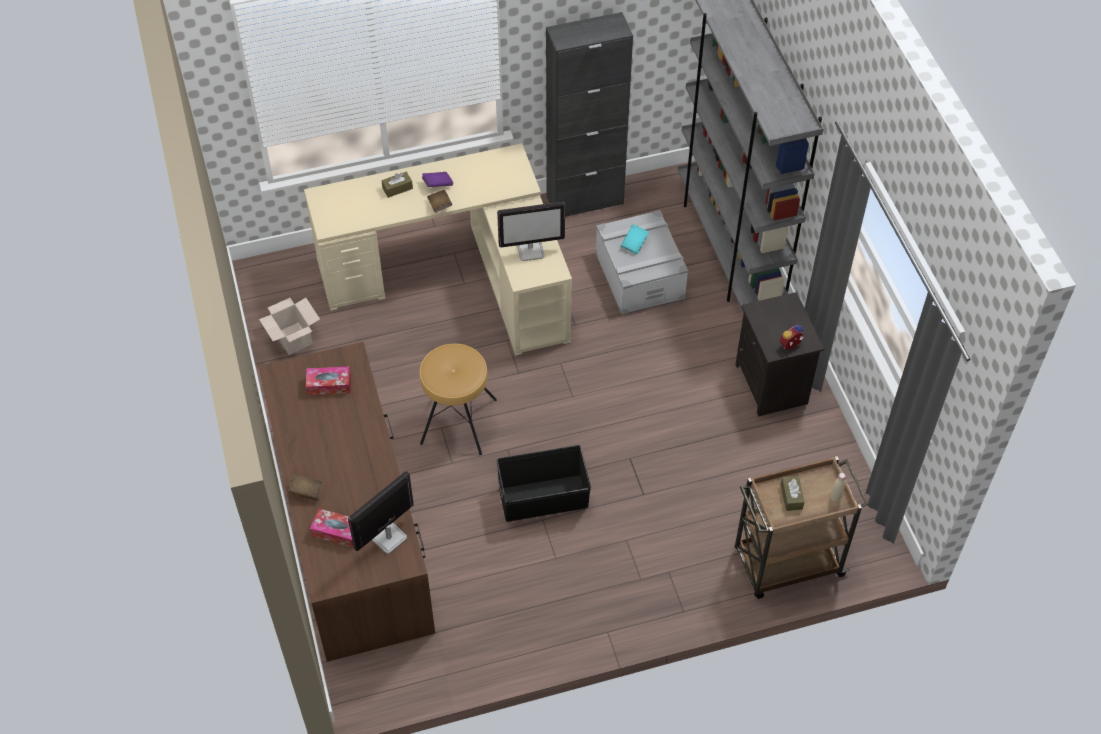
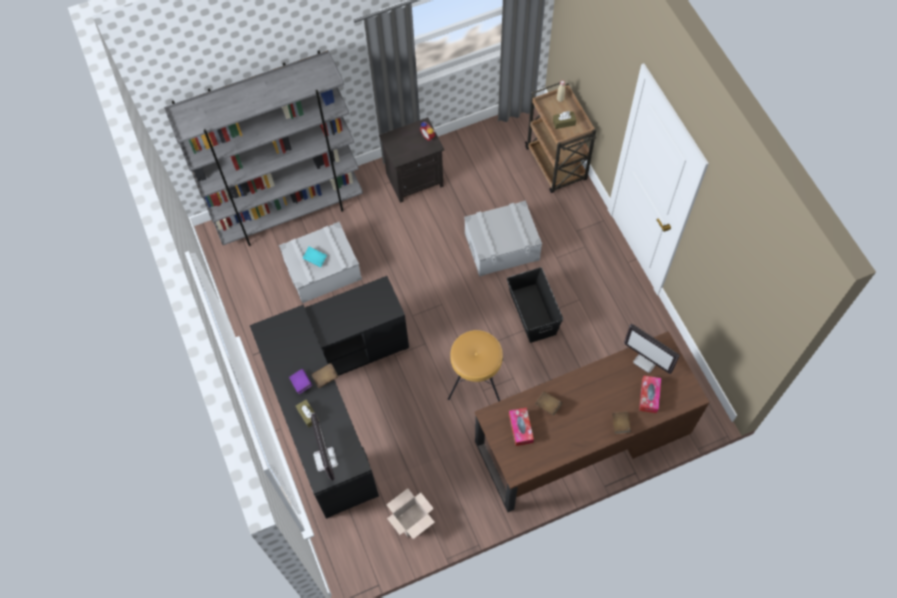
camera: 95 degrees left, 10 degrees up
beige desk [304,143,572,355] -> black desk [250,276,409,519]
monitor [497,202,565,261] -> monitor moved to [311,413,338,481]
black cabinet [546,12,633,217] -> none
none -> grey storage box [464,201,542,277]
none -> brown book [535,391,563,416]

